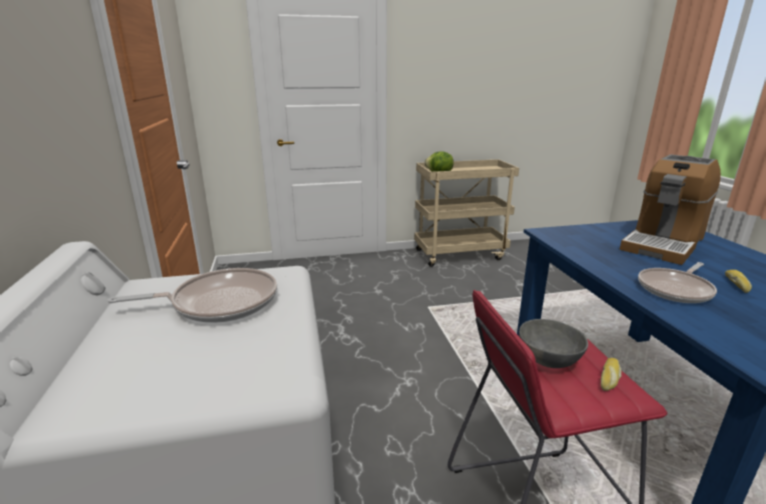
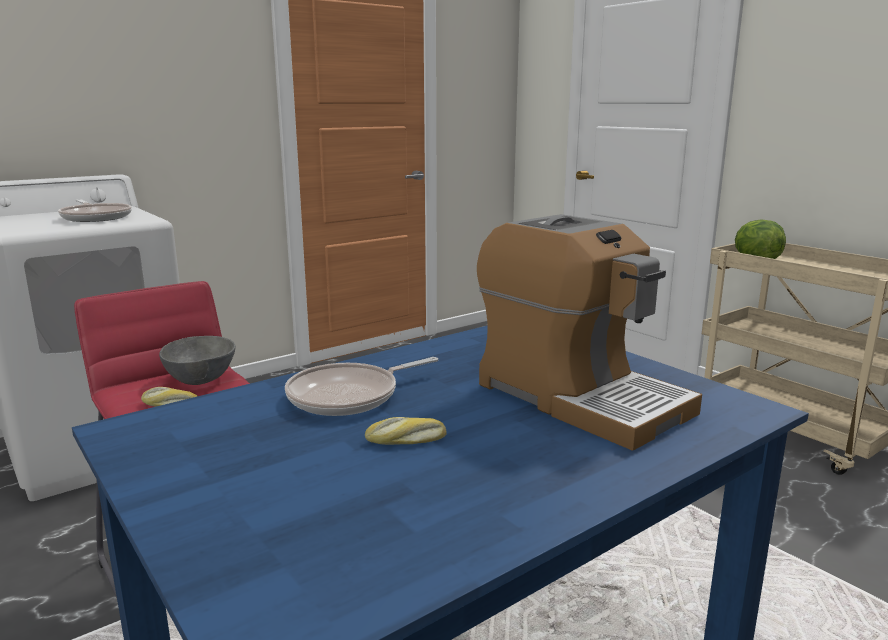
camera: 65 degrees right, 5 degrees down
coffee machine [620,154,721,265] -> coffee machine turned 150 degrees counterclockwise [477,214,702,451]
frying pan [638,262,717,303] -> frying pan turned 60 degrees counterclockwise [285,357,438,416]

